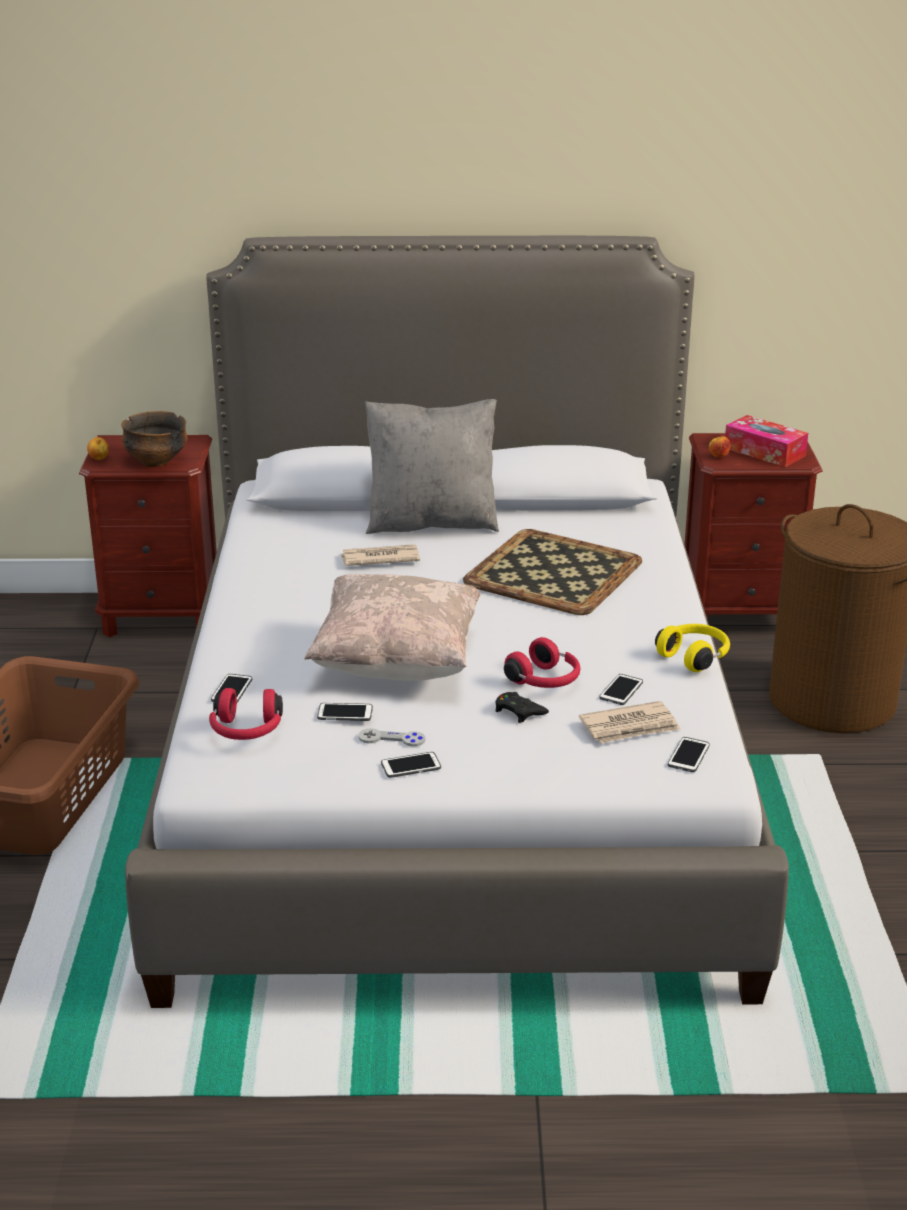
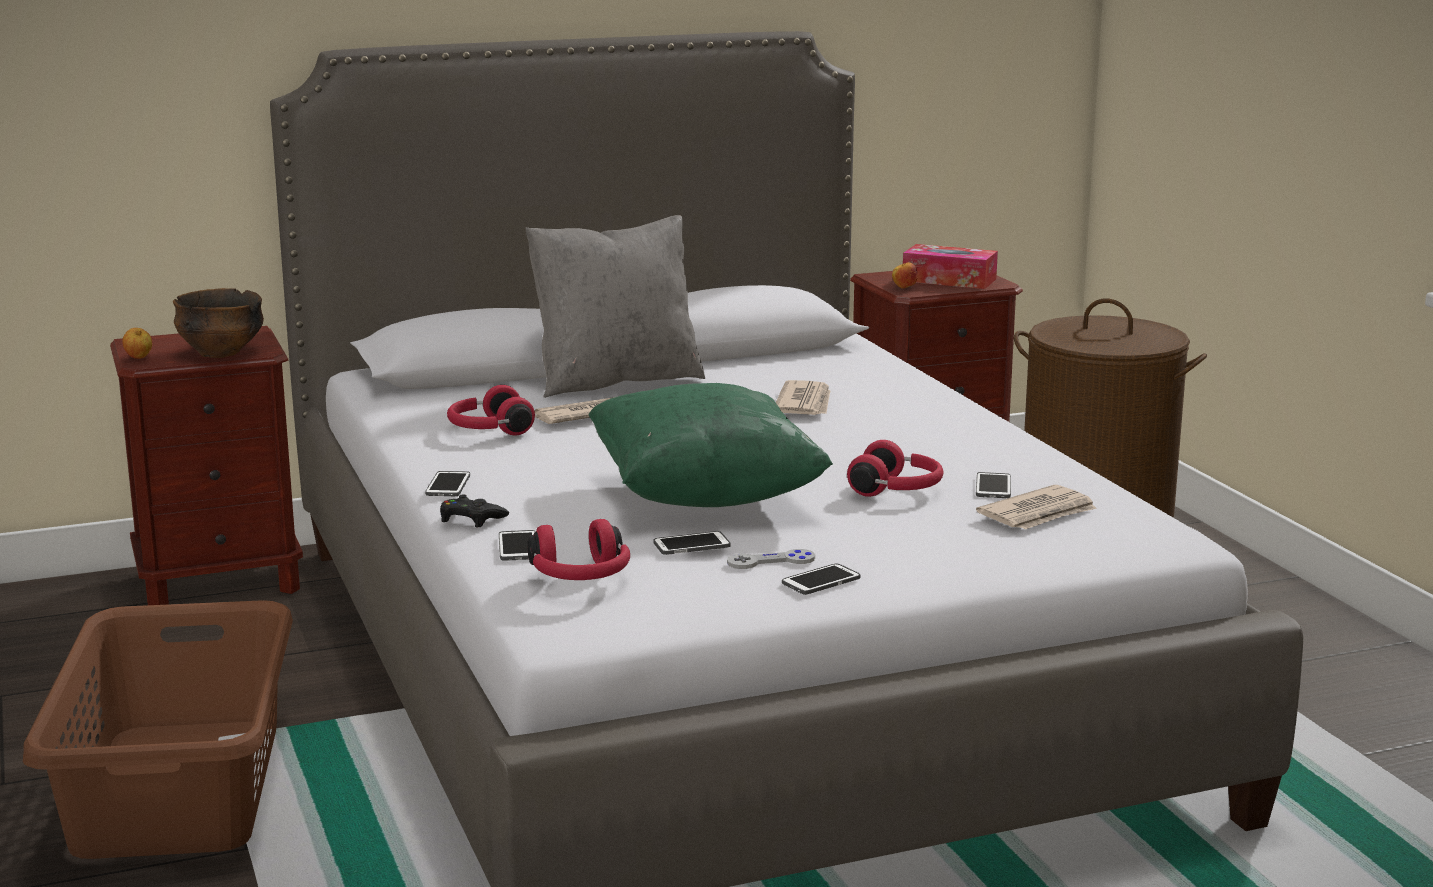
camera: 20 degrees left, 10 degrees down
beige pillow [304,574,480,681] -> green pillow [588,383,833,507]
tray [463,529,642,615] -> newspaper [776,380,830,415]
black game controller [495,692,549,723] -> black game controller moved to [440,495,509,528]
yellow headphones [655,624,730,672] -> none
phone [668,737,710,772] -> phone moved to [425,471,470,496]
none -> red headphones [447,385,535,436]

